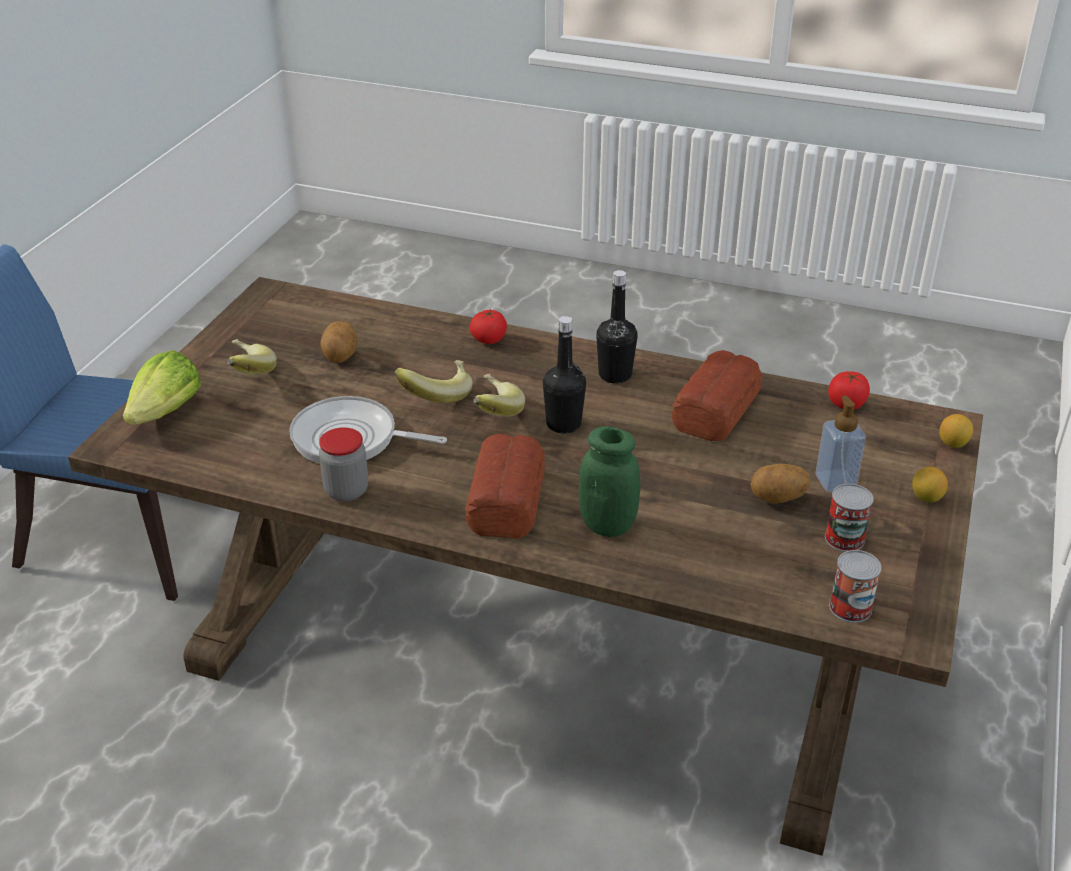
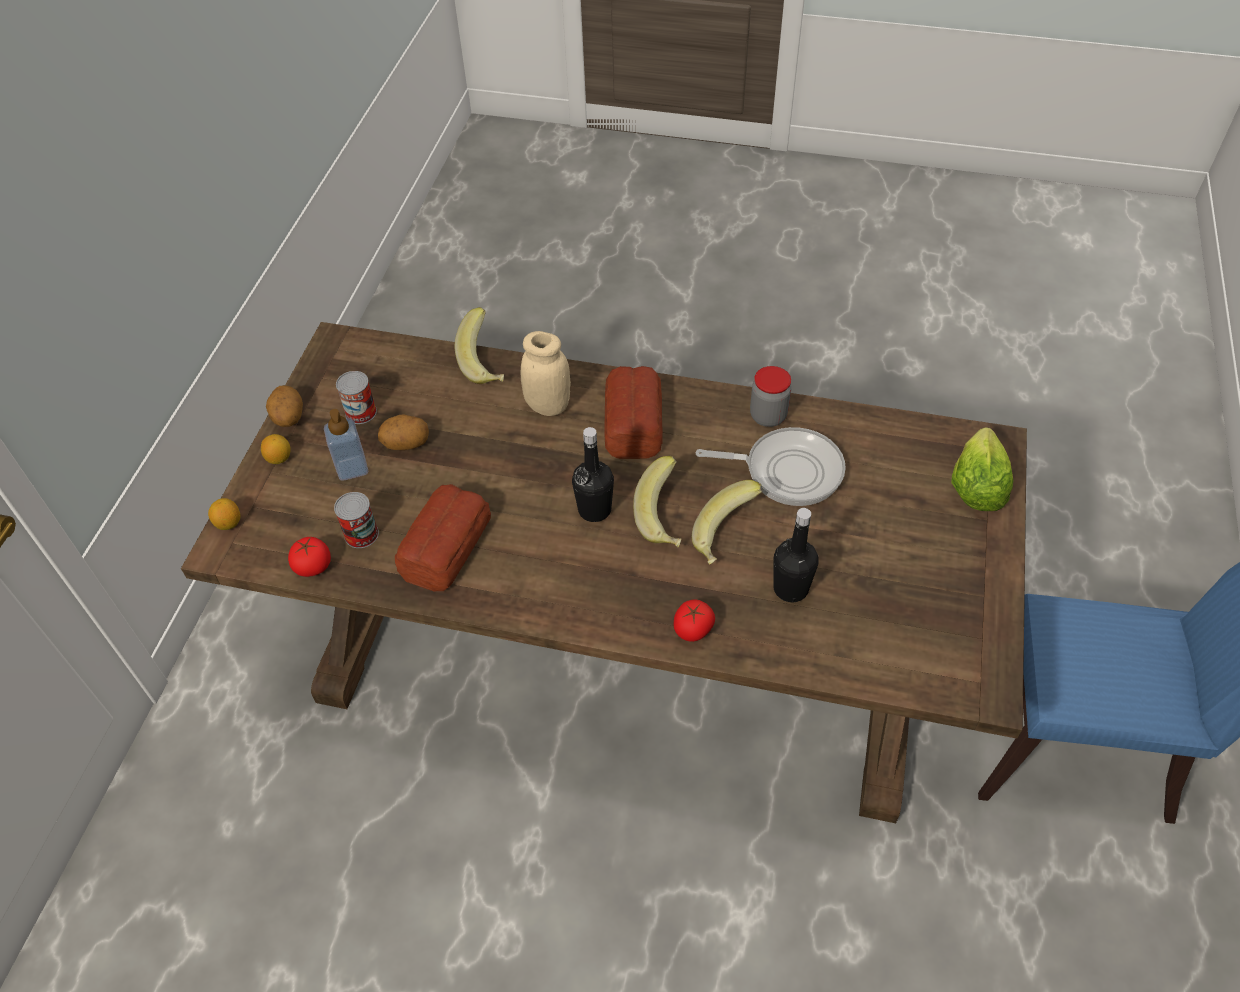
camera: 175 degrees right, 15 degrees up
banana [228,339,277,375] -> banana moved to [455,307,504,384]
potato [320,321,358,363] -> potato moved to [266,385,303,427]
green jar [579,426,640,537] -> beige jar [521,331,571,416]
black bottle [596,270,638,383] -> black bottle moved to [773,508,819,602]
can [829,550,882,623] -> can moved to [334,492,379,548]

